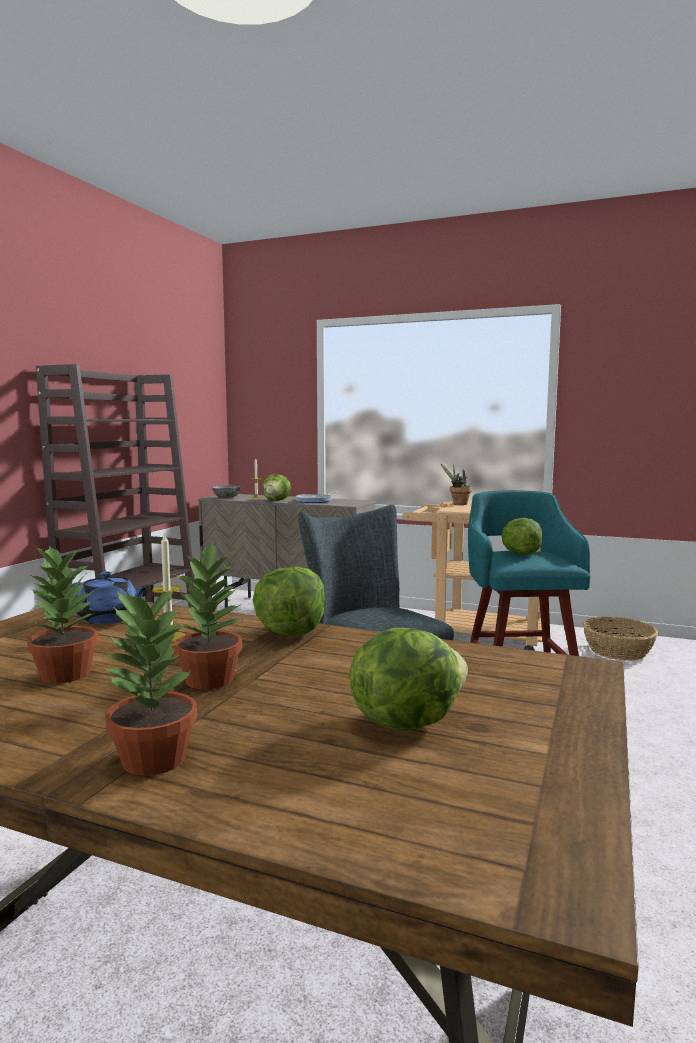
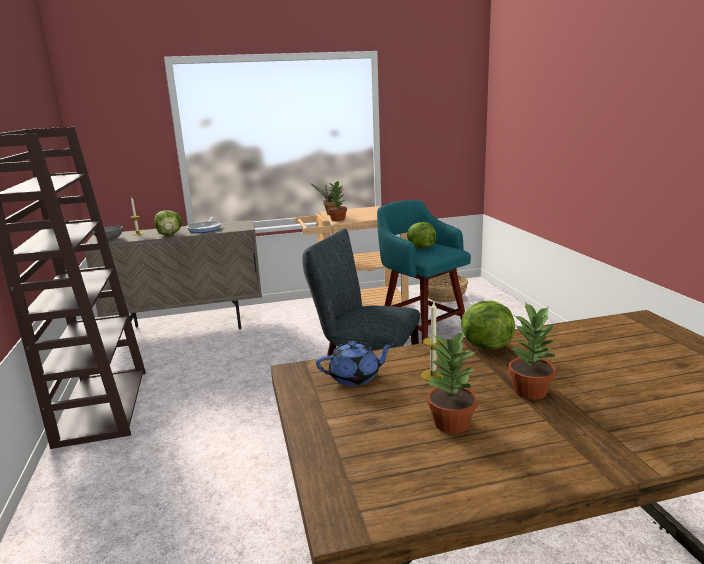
camera: 35 degrees left, 10 degrees up
potted plant [103,587,197,776] -> potted plant moved to [328,181,347,221]
lettuce [349,628,468,731] -> none

